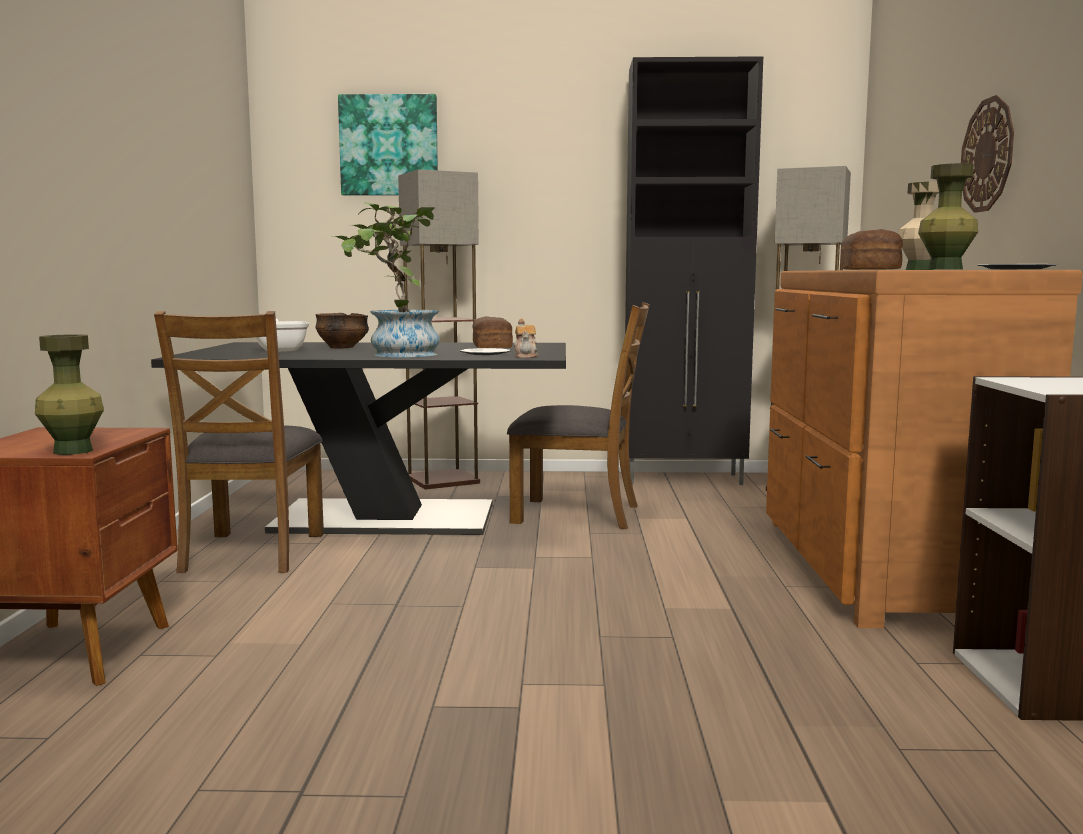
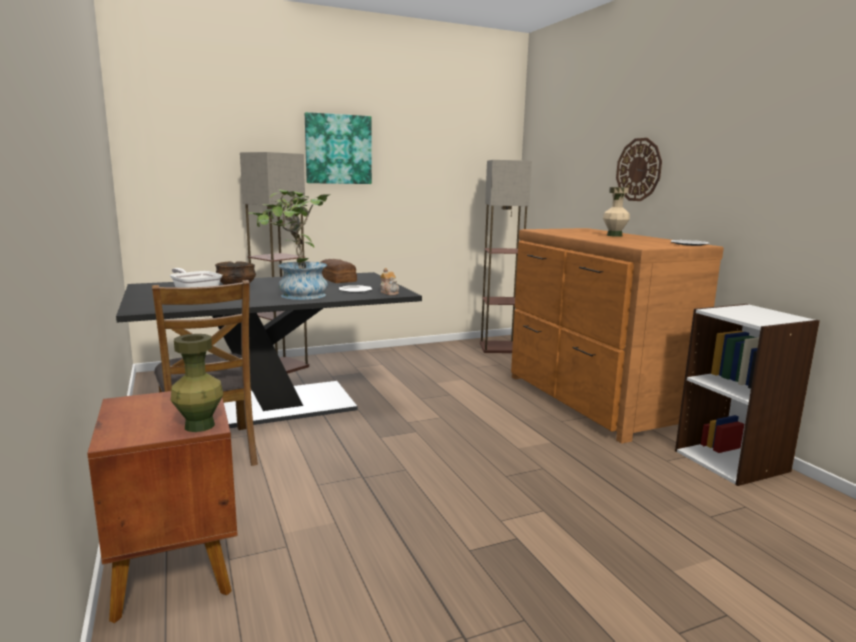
camera: 25 degrees left, 5 degrees up
picture [338,94,438,196] -> picture moved to [305,112,372,184]
brown chair [507,302,650,529] -> none
black cabinet [625,56,763,485] -> none
bread [840,229,903,270] -> none
green vase [918,163,978,269] -> none

